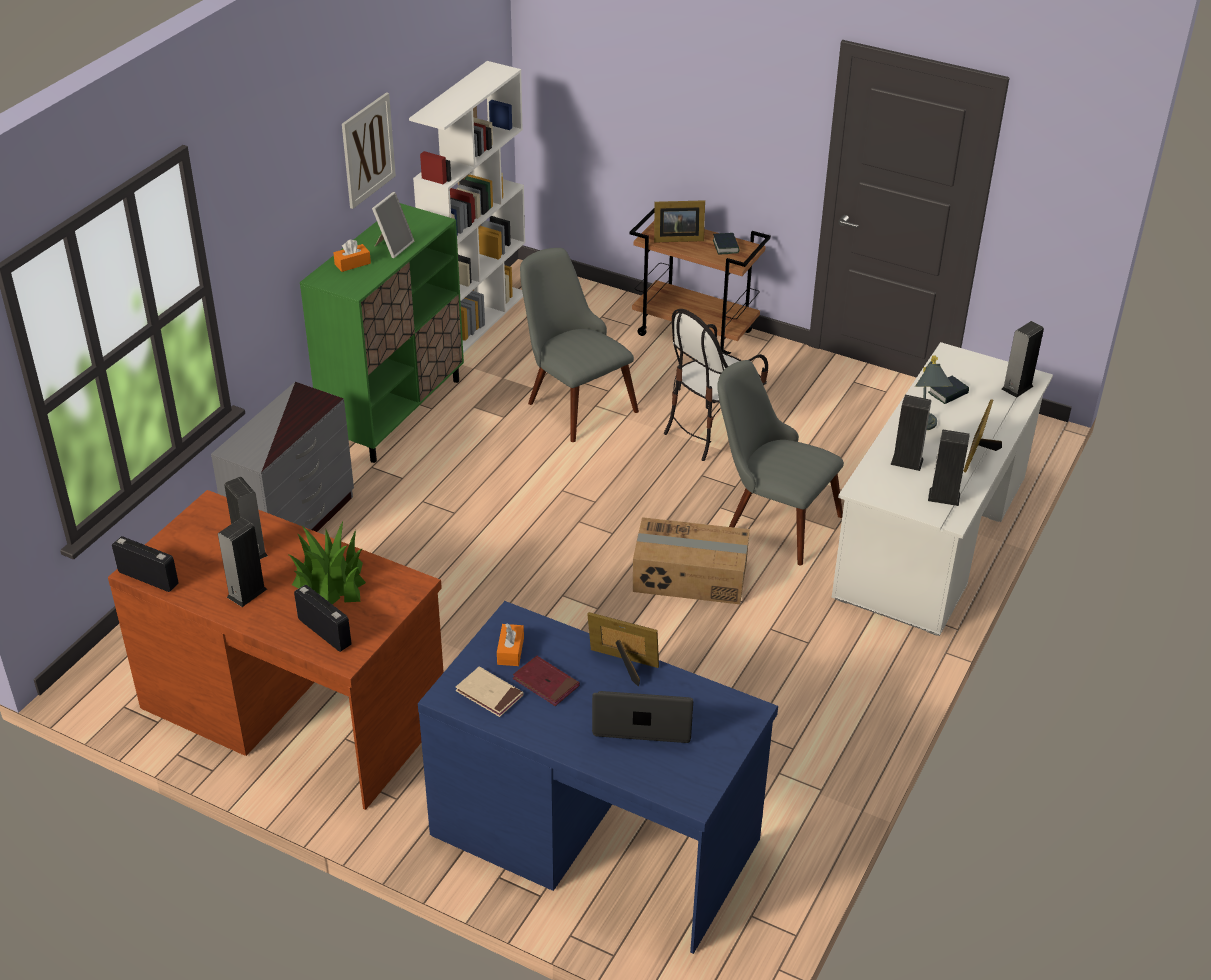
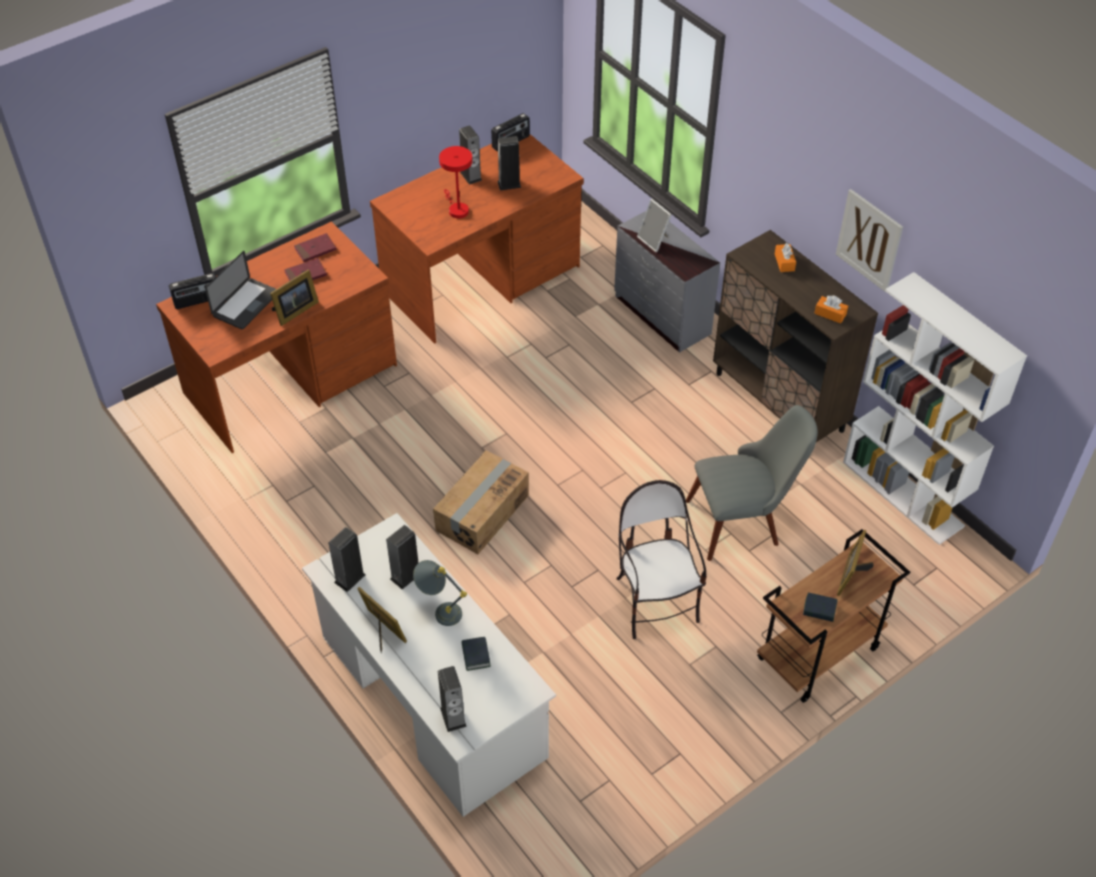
camera: 115 degrees right, 10 degrees up
potted plant [287,521,366,605] -> red table lamp [439,146,473,218]
radio [294,585,351,652] -> radio moved to [169,273,216,309]
green cabinet [300,203,464,463] -> brown cabinet [713,230,878,442]
picture frame [372,192,414,258] -> picture frame moved to [637,199,672,252]
blue desk [418,601,778,954] -> brown desk [156,221,397,453]
beige book [455,666,523,717] -> red book [294,233,337,262]
orange tissue box [497,623,524,666] -> orange tissue box moved to [814,295,848,324]
grey chair [717,360,844,566] -> none

